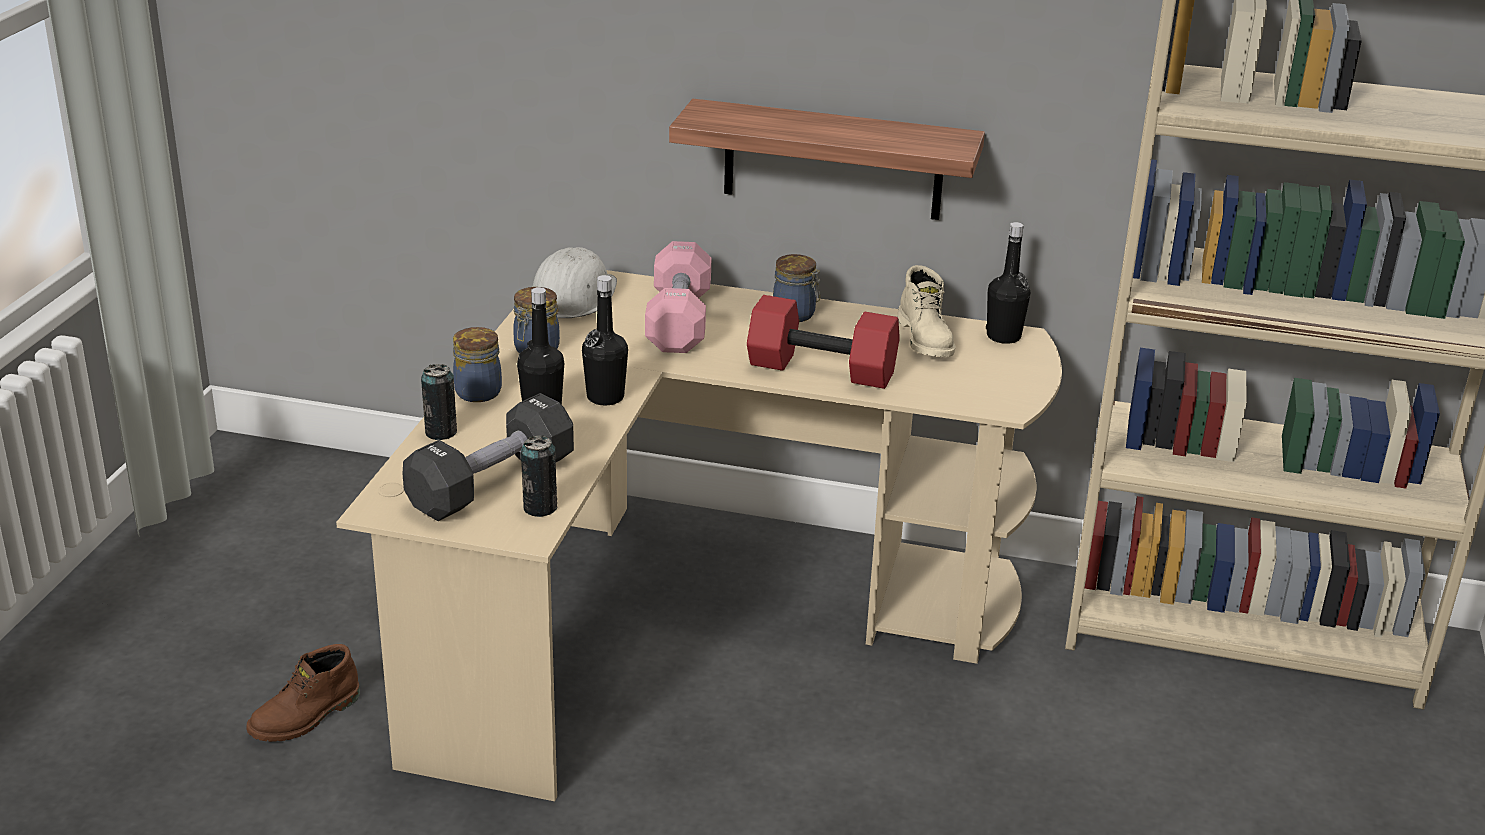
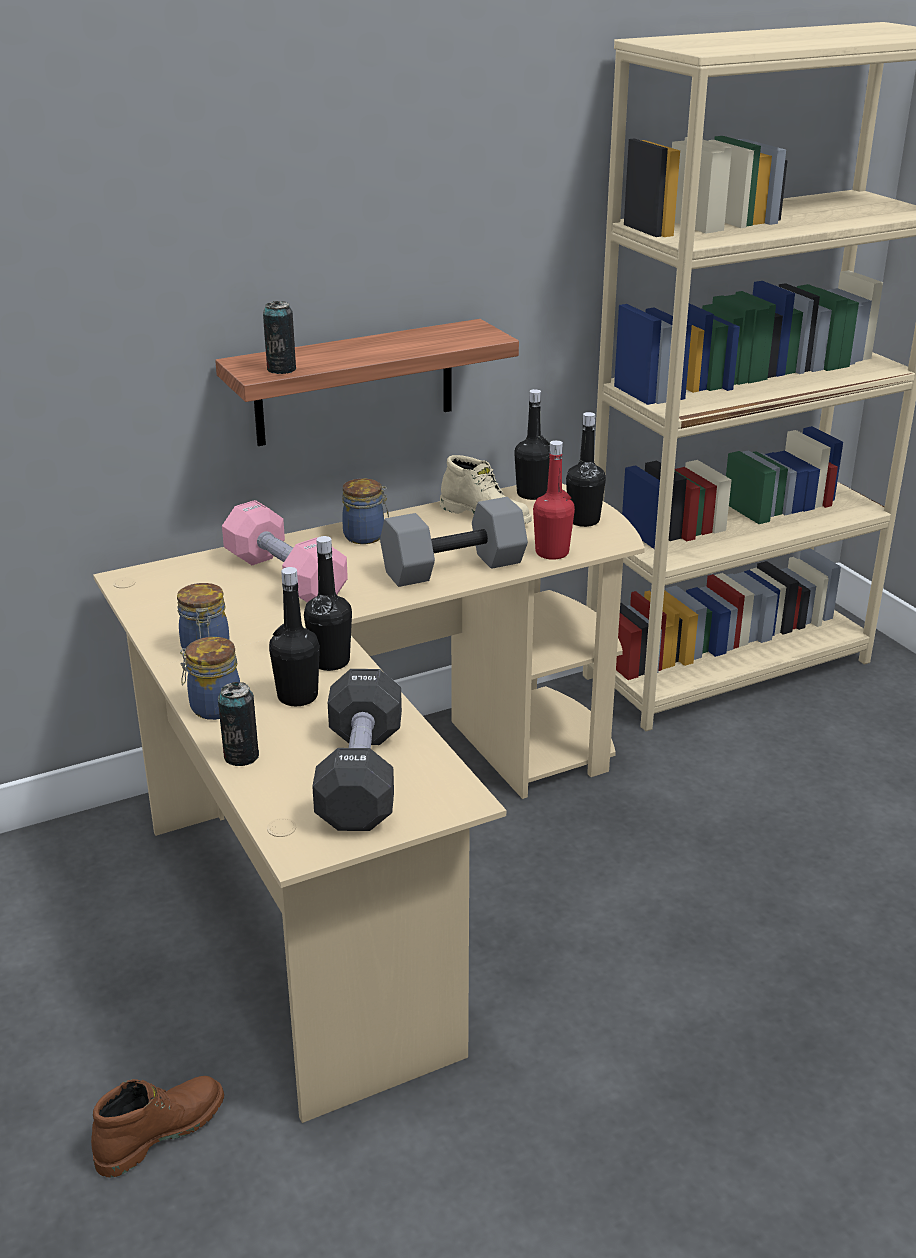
camera: 40 degrees left, 0 degrees up
brown boot [246,644,360,742] -> brown boot turned 135 degrees counterclockwise [91,1076,224,1178]
can [521,436,558,517] -> can moved to [263,301,296,374]
white hard hat [533,247,617,318] -> none
red dumbbell [747,295,900,389] -> grey dumbbell [380,497,528,587]
none -> red bottle [533,440,575,560]
none -> black bottle [566,412,606,527]

